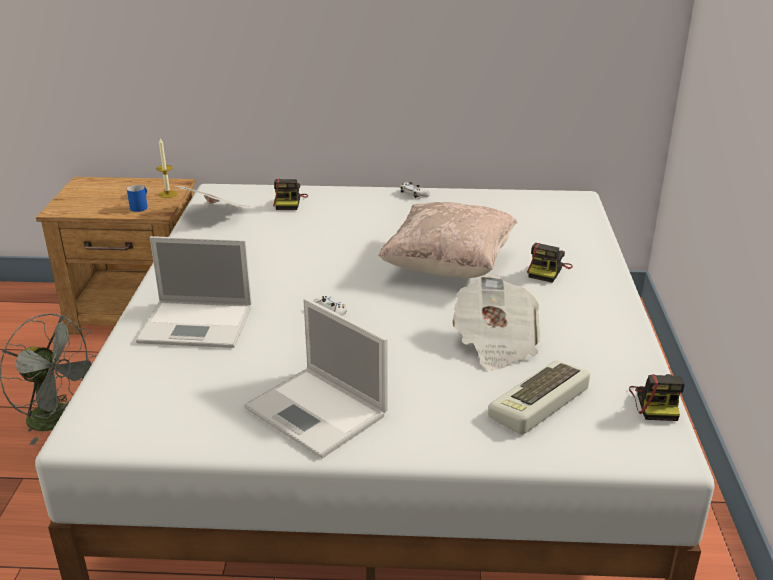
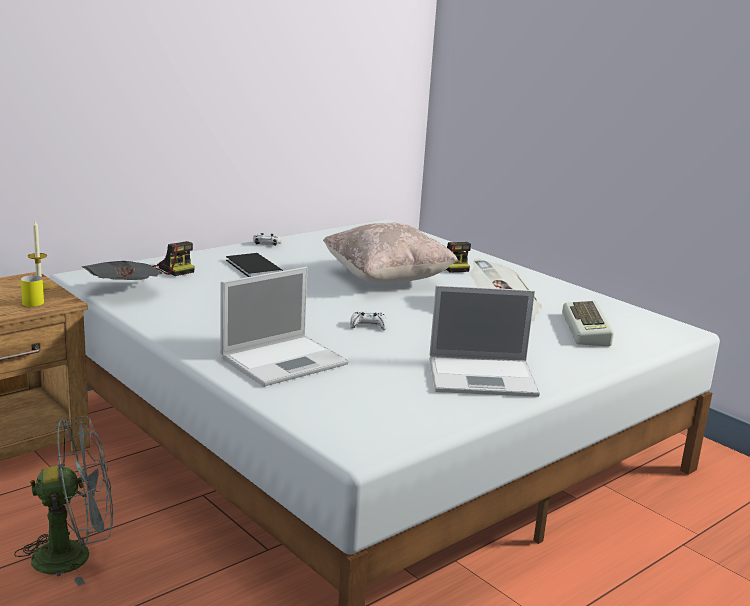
camera: 45 degrees left, 10 degrees down
blue mug [127,185,148,212] -> yellow mug [21,275,44,307]
camera [629,374,685,421] -> none
none -> black book [226,253,283,277]

